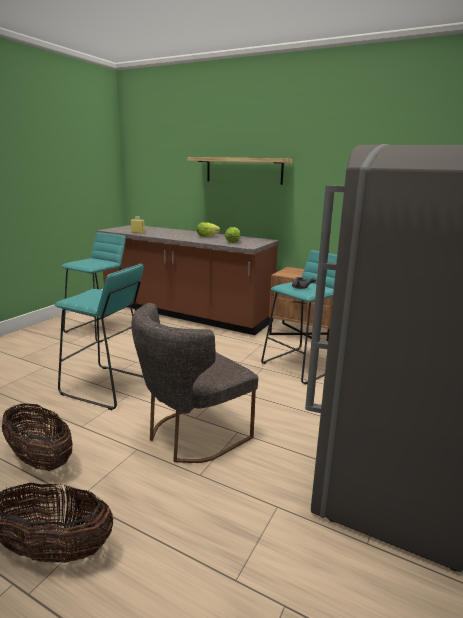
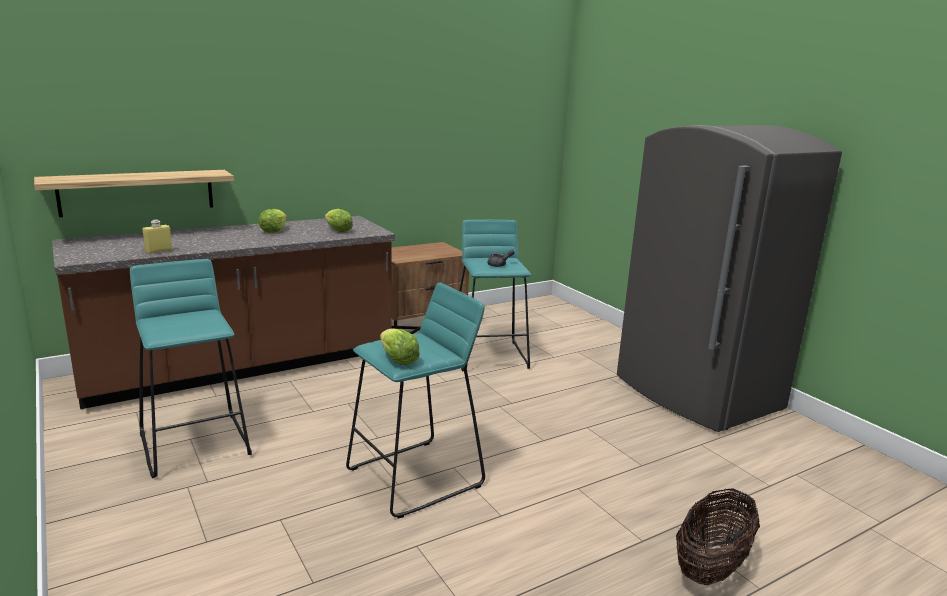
camera: 60 degrees left, 0 degrees up
basket [2,403,73,471] -> none
grey chair [132,303,258,463] -> none
shelf [187,157,293,185] -> shelf moved to [34,170,234,217]
none -> lettuce [380,328,420,365]

